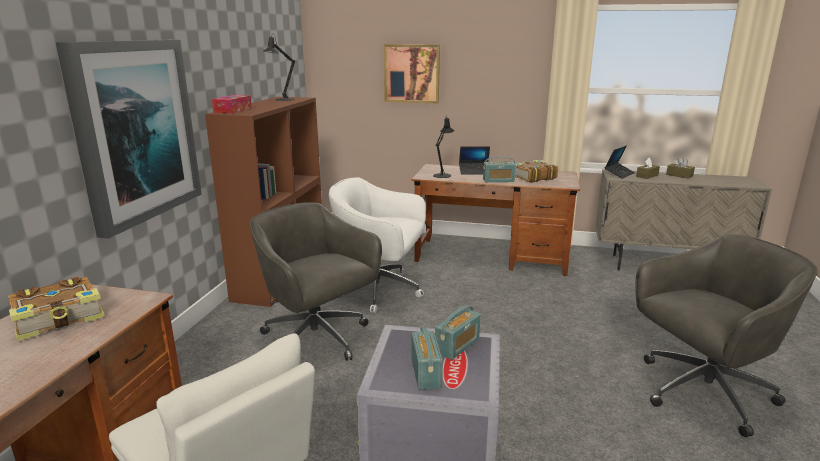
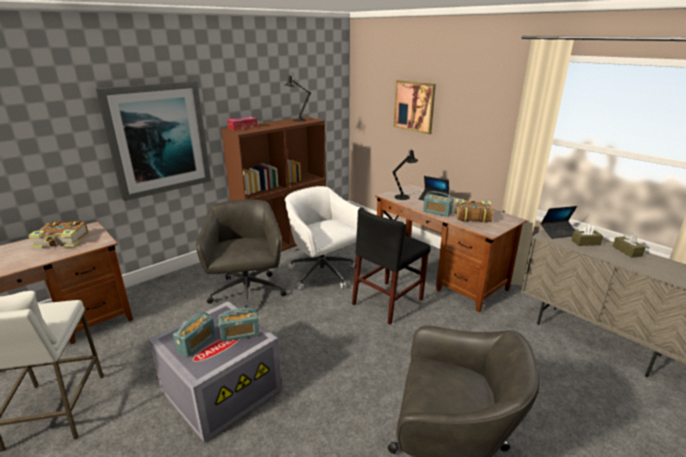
camera: 35 degrees right, 5 degrees up
none -> black chair [352,207,431,324]

